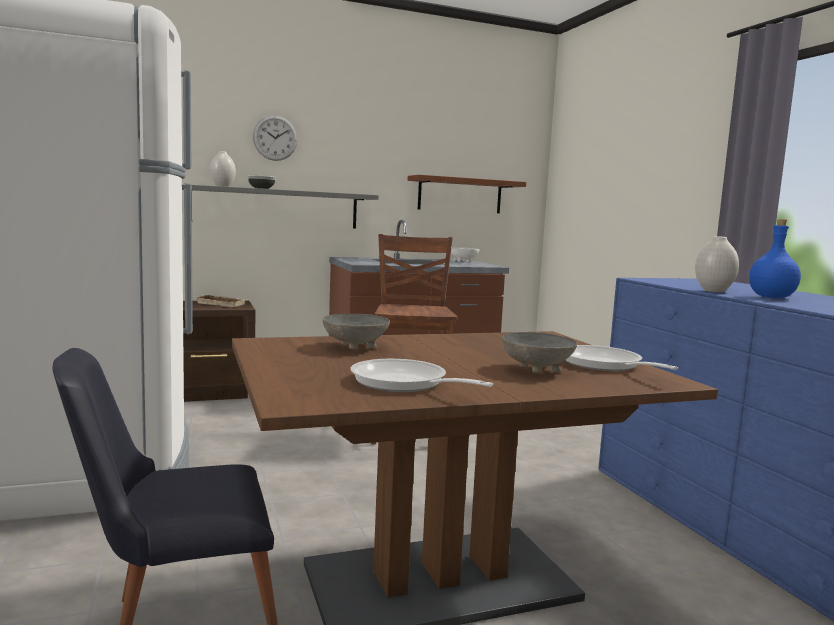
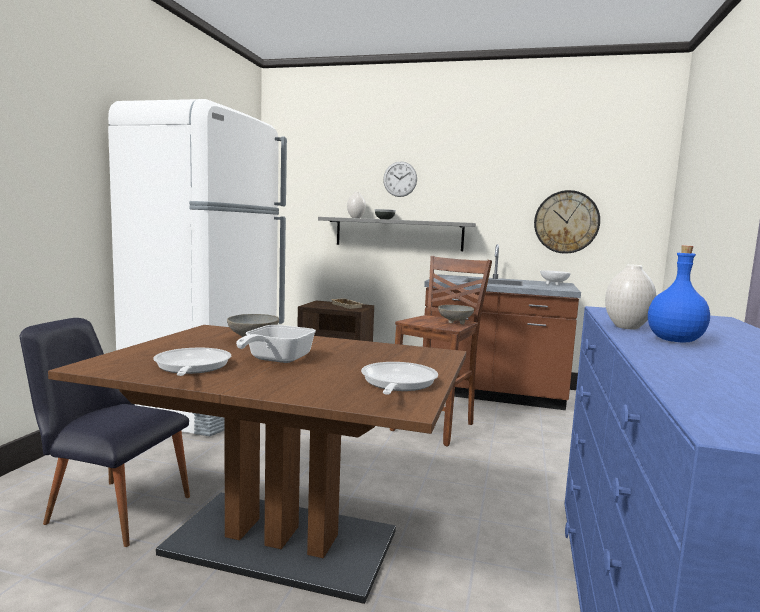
camera: 35 degrees right, 0 degrees up
brown shelf [407,175,526,213] -> wall clock [534,190,600,254]
grey bowl [502,332,577,373] -> grey bowl moved to [438,305,474,325]
none -> frying pan [236,325,316,363]

